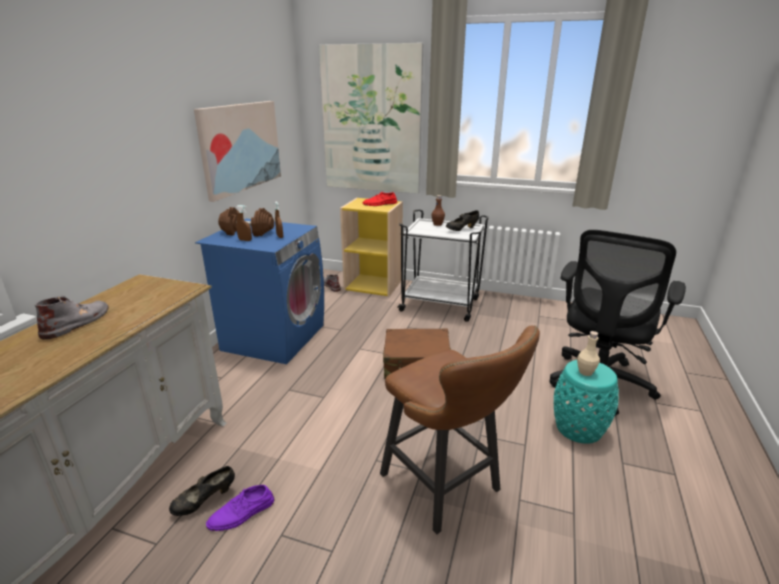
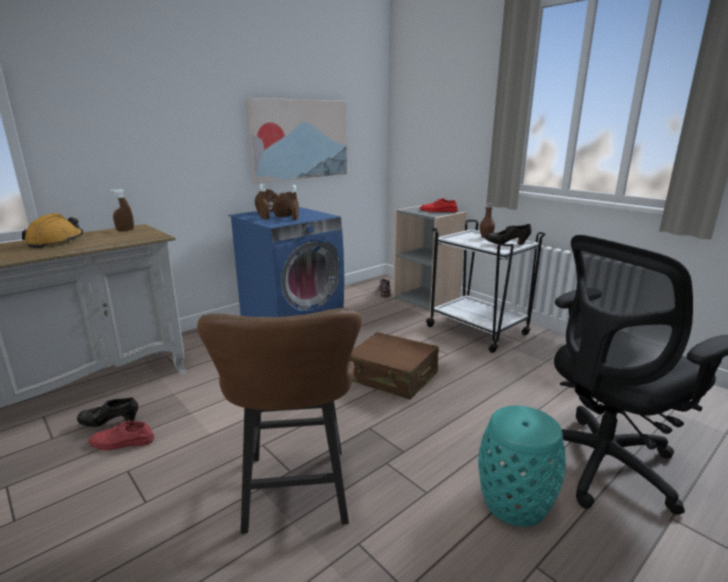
camera: 30 degrees right, 5 degrees down
grey boot [35,295,108,340] -> orange hard hat [22,213,83,248]
purple shoe [206,485,274,531] -> red shoe [88,420,155,450]
picture [319,43,423,194] -> none
yellow bookcase [340,198,403,297] -> grey bookcase [393,205,467,311]
beige bottle [577,331,600,376] -> none
none -> brown spray bottle [111,189,134,231]

